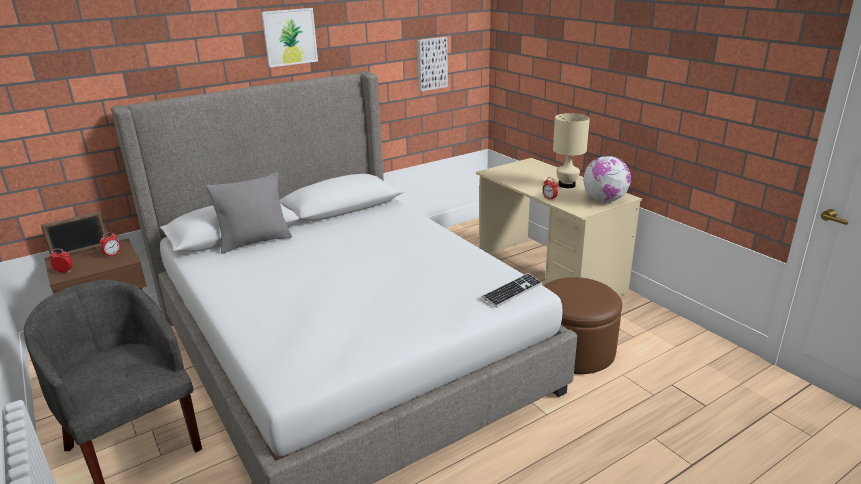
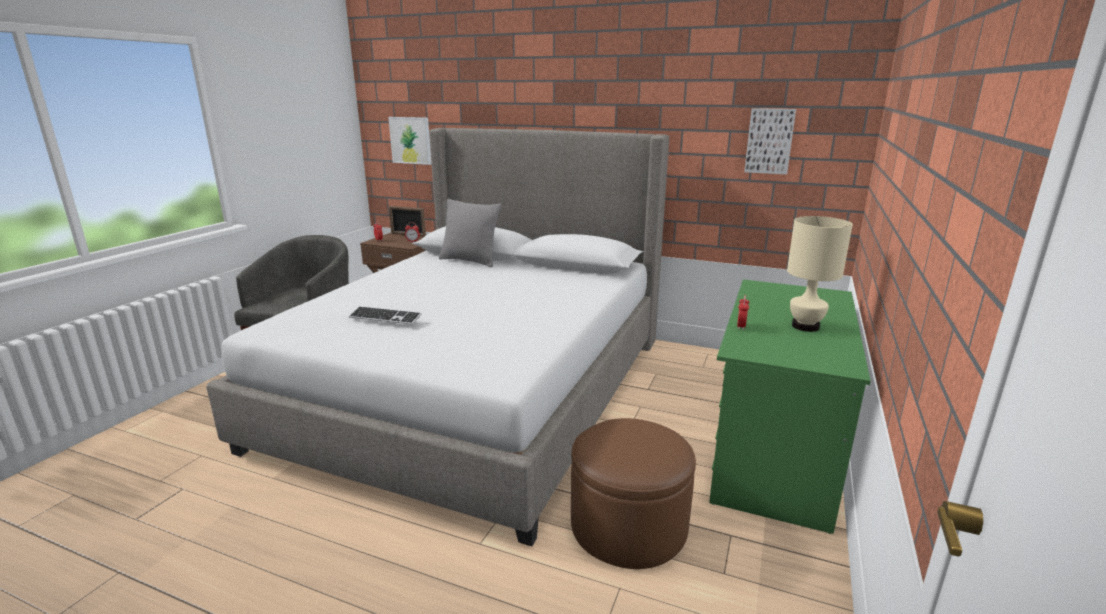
camera: 55 degrees right, 5 degrees down
picture [261,8,318,67] -> picture moved to [388,117,431,165]
beige desk [476,158,642,296] -> green desk [709,279,871,534]
keyboard [482,273,542,307] -> keyboard moved to [349,306,422,325]
globe [583,156,631,202] -> none

